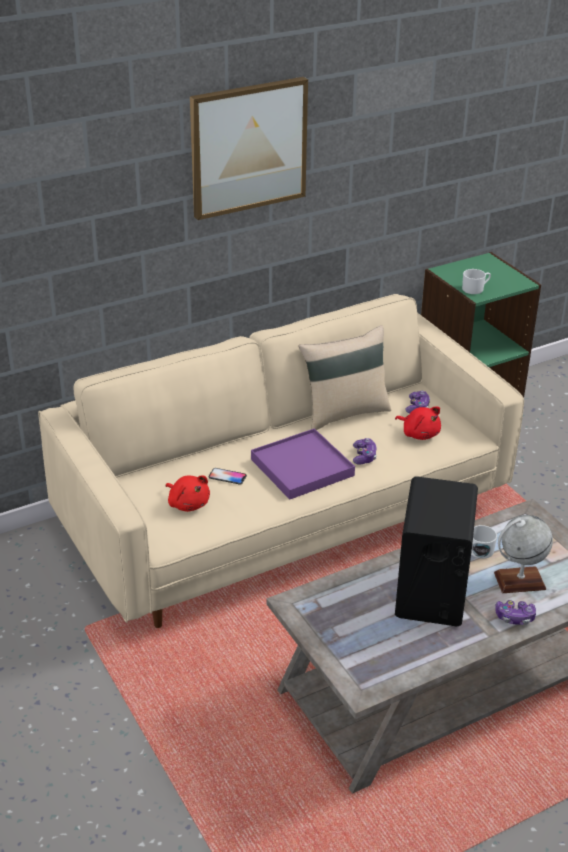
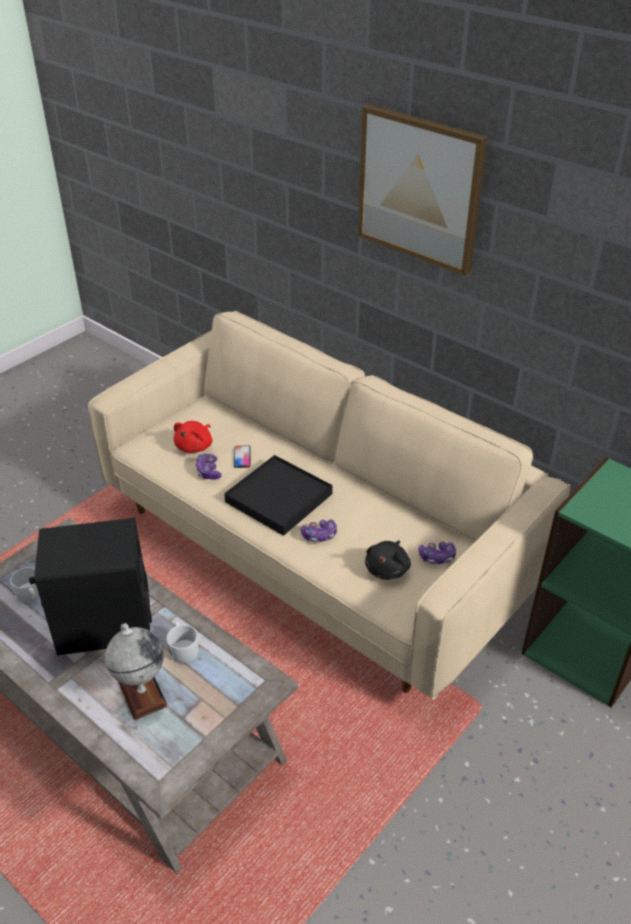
camera: 70 degrees right, 5 degrees up
purple tray [251,428,355,500] -> black tray [224,455,333,536]
beige pillow [299,325,391,430] -> none
red plush toy [395,406,441,440] -> black plush toy [365,540,411,580]
white mug [462,269,491,294] -> white mug moved to [10,567,40,603]
game controller [495,600,536,625] -> game controller moved to [195,454,222,480]

